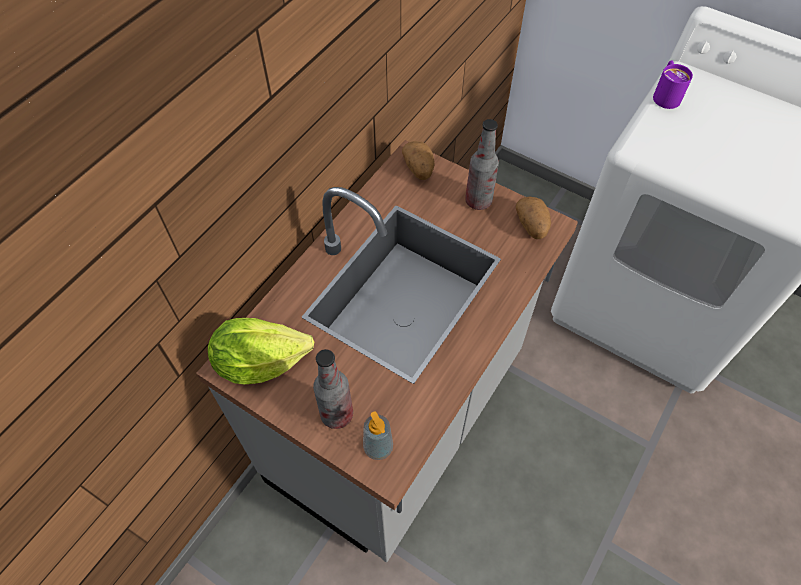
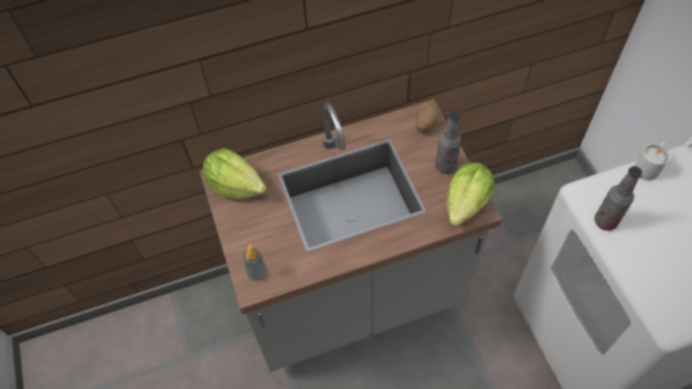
camera: 40 degrees right, 0 degrees up
bottle [313,349,353,429] -> bottle moved to [594,166,642,231]
potato [516,197,551,239] -> lettuce [446,162,495,226]
purple mug [653,60,693,109] -> white mug [635,142,670,181]

